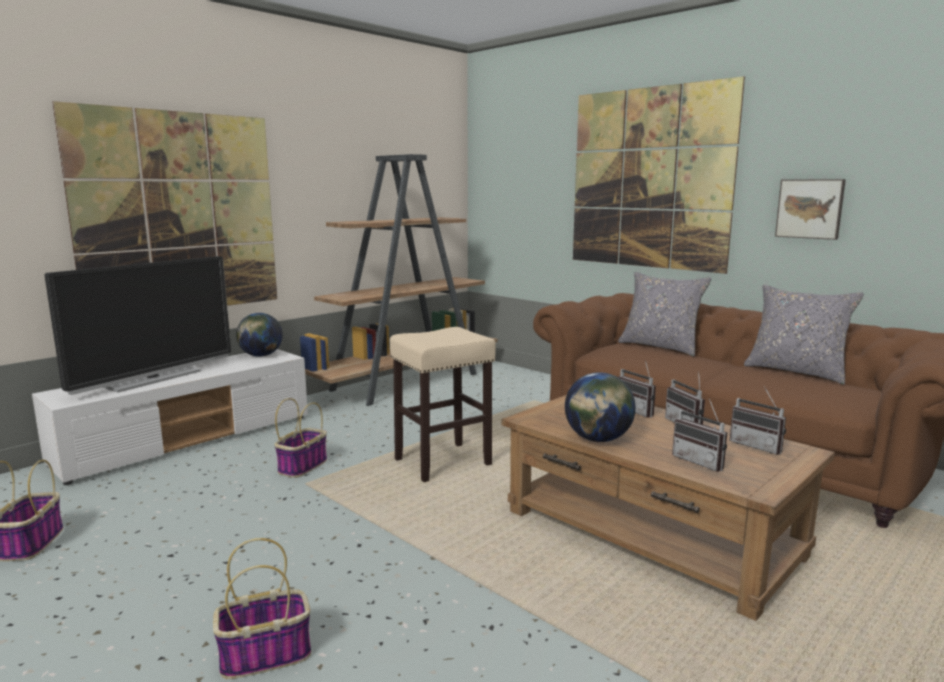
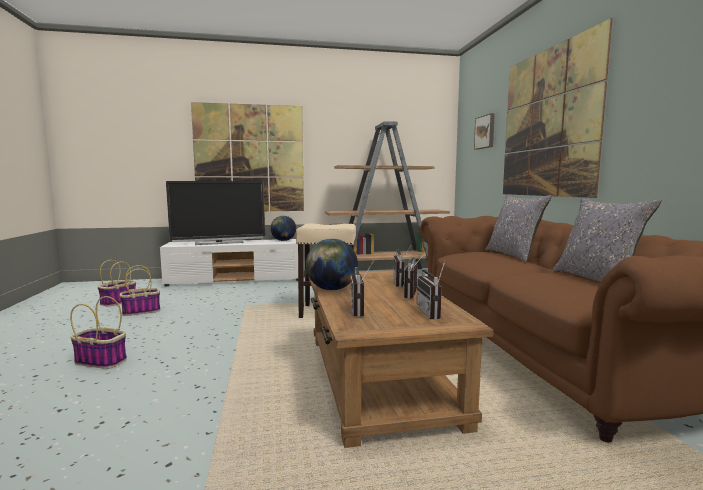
camera: 35 degrees right, 5 degrees down
basket [274,398,327,478] -> basket moved to [120,265,160,316]
picture [775,179,846,240] -> picture moved to [474,113,495,149]

